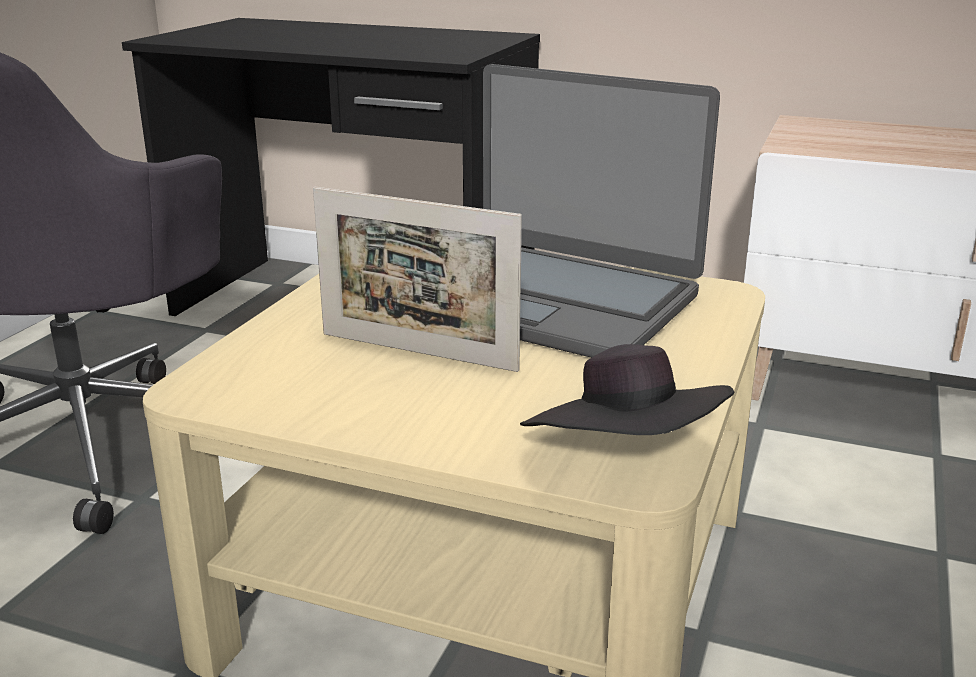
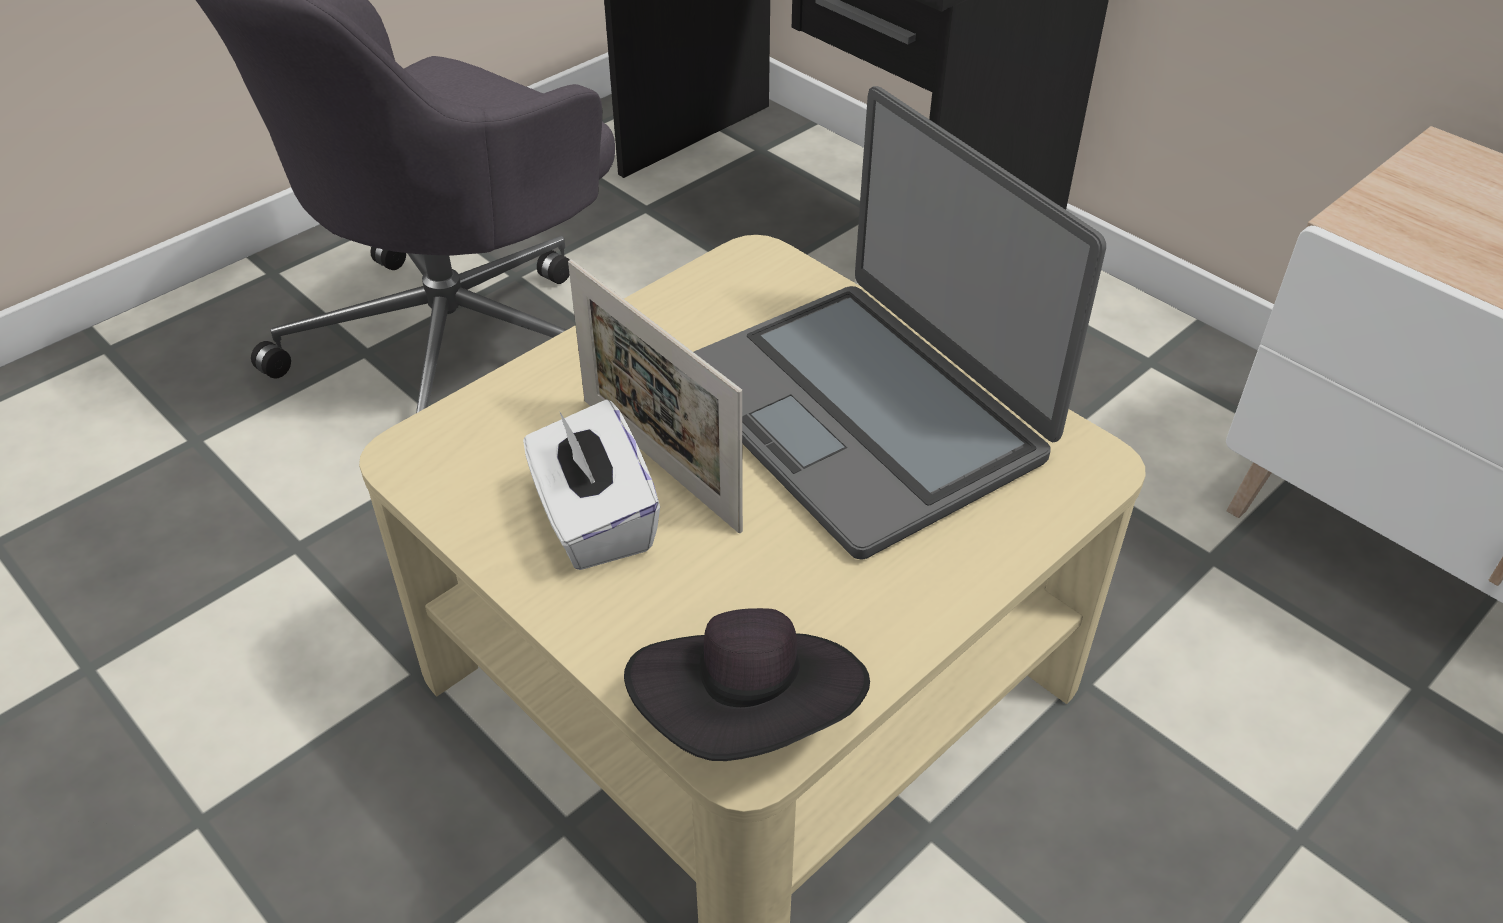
camera: 25 degrees right, 20 degrees up
none -> white tissue box [523,399,660,570]

